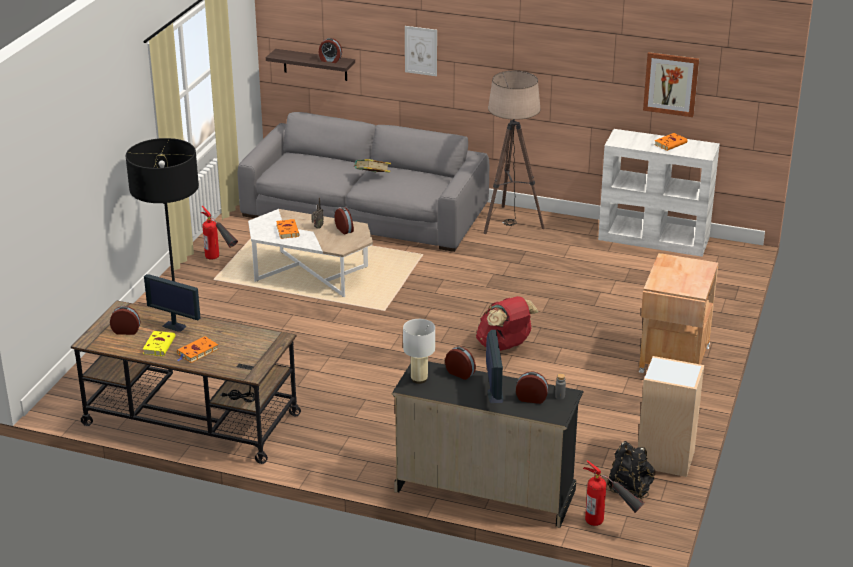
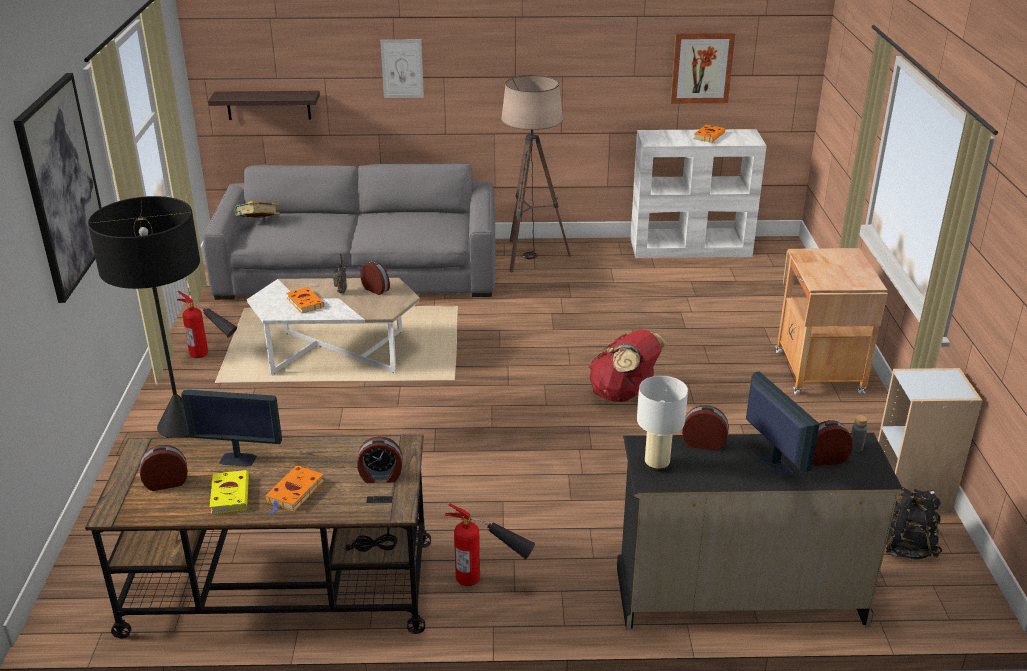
camera: 20 degrees left, 0 degrees up
alarm clock [319,38,342,63] -> alarm clock moved to [357,436,403,483]
book [354,159,391,173] -> book moved to [234,201,280,218]
fire extinguisher [583,460,644,526] -> fire extinguisher moved to [445,503,535,586]
none -> picture [13,73,102,303]

